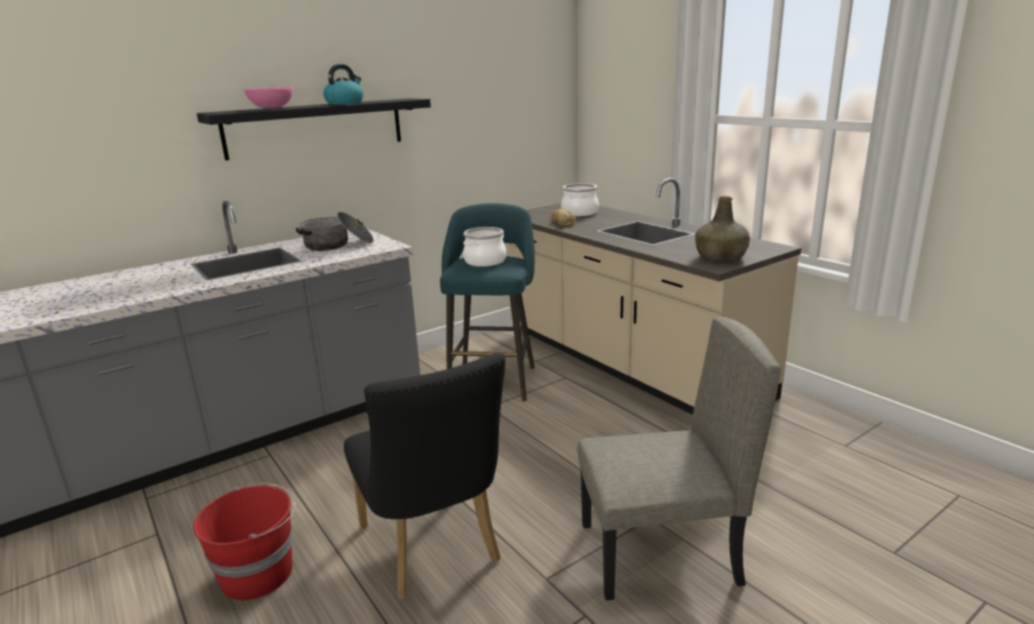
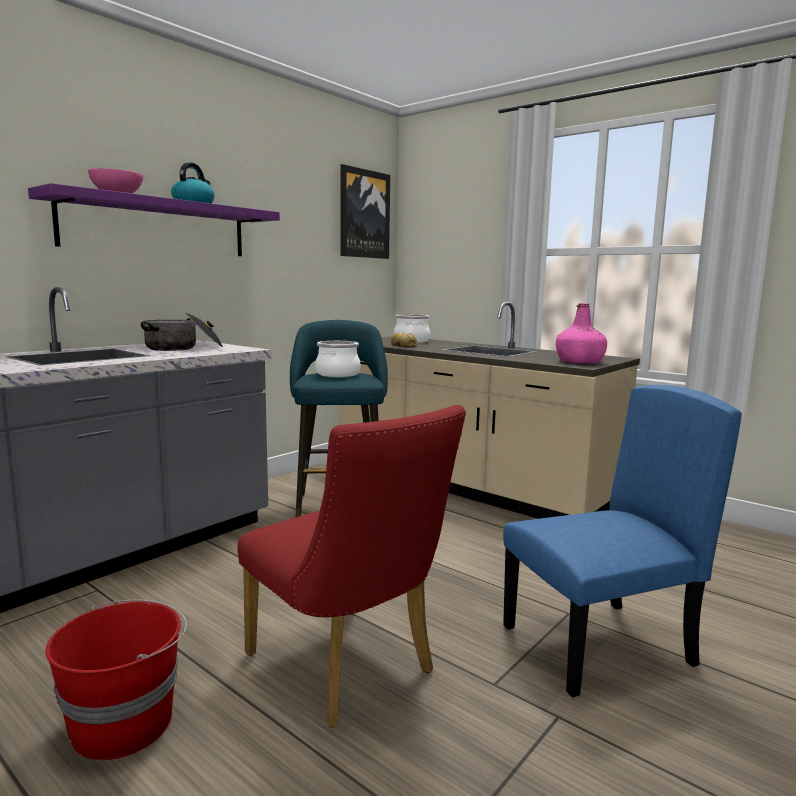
camera: 15 degrees left, 10 degrees down
black shelf [197,98,431,160] -> purple shelf [28,183,280,256]
black chair [344,353,505,599] -> red chair [237,405,466,728]
beige chair [577,317,781,601] -> blue chair [503,385,742,697]
green bottle [695,196,750,262] -> pink bottle [556,303,607,363]
none -> picture [340,164,390,259]

